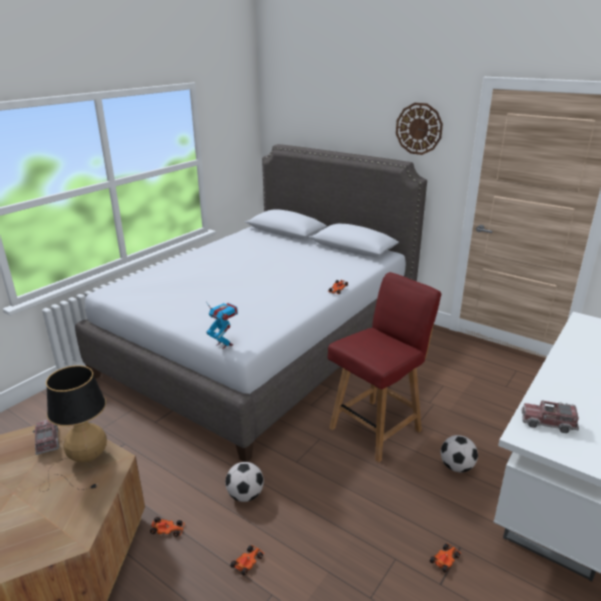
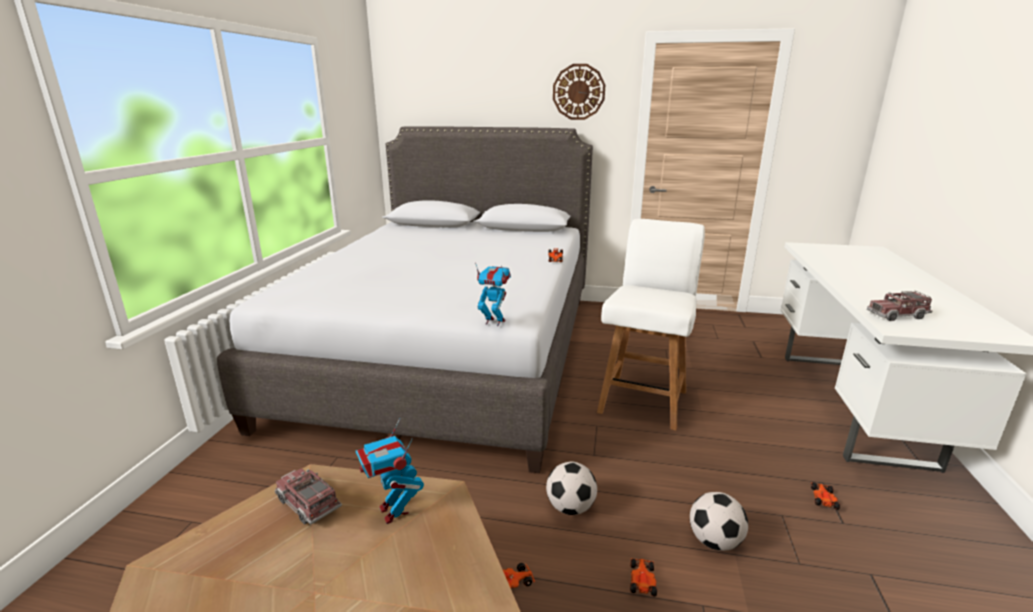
camera: 25 degrees left, 5 degrees down
table lamp [39,365,107,492] -> toy robot [356,418,424,524]
red chair [328,272,442,462] -> white chair [597,219,705,430]
football [441,435,478,472] -> football moved to [690,492,748,551]

